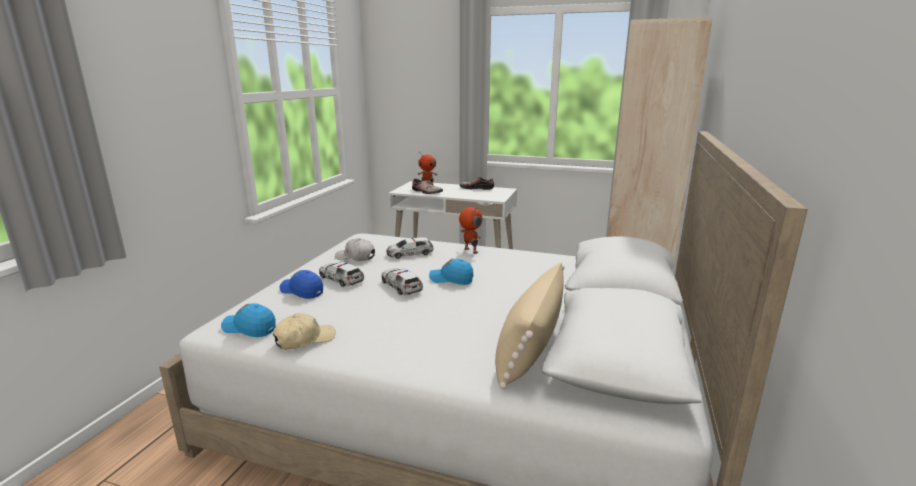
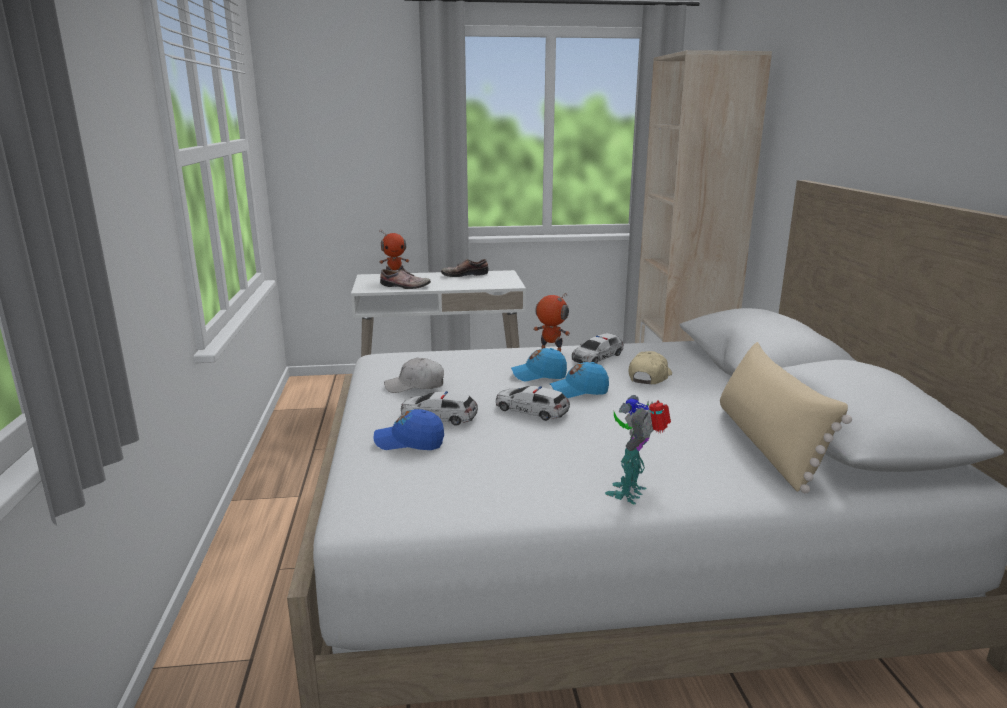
camera: 25 degrees left, 0 degrees up
blue cap [221,303,276,337] -> blue cap moved to [511,348,567,381]
beige cap [273,313,335,350] -> beige cap moved to [629,351,672,384]
toy car [387,237,433,259] -> toy car moved to [572,333,624,364]
none -> toy robot [605,395,671,504]

